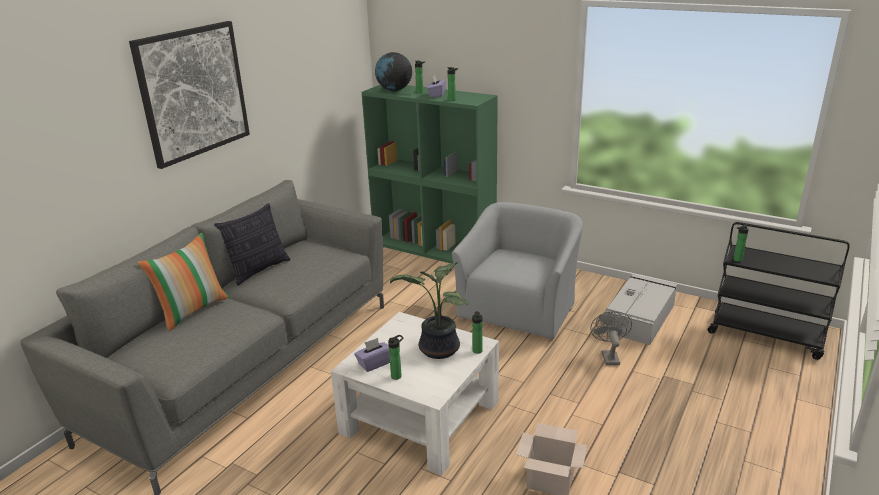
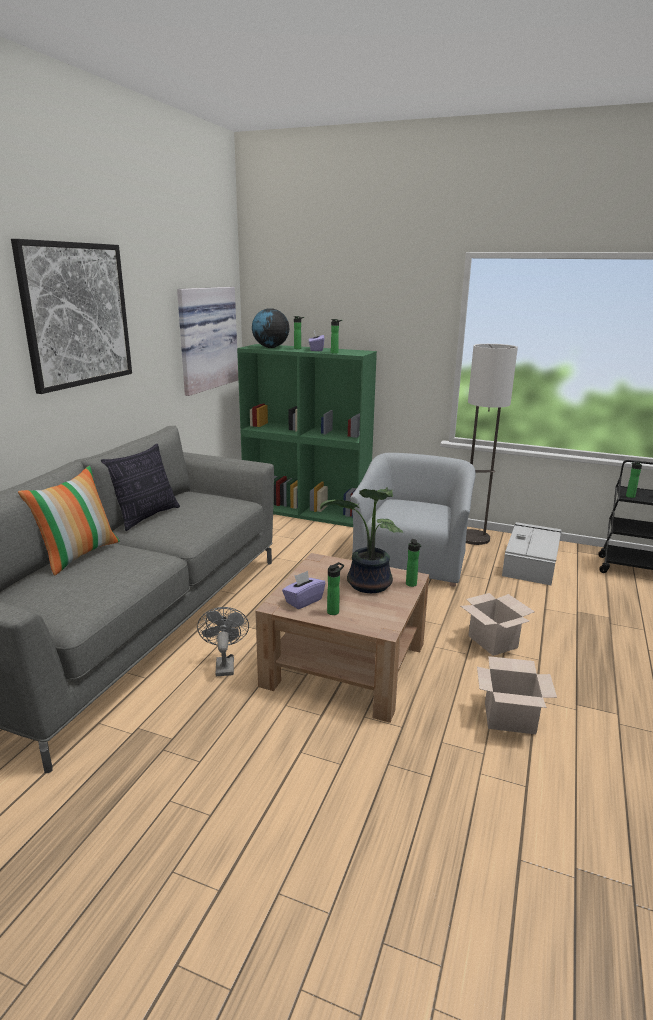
camera: 10 degrees left, 5 degrees down
white coffee table [331,312,499,476] -> brown coffee table [255,553,429,723]
grey fan [590,311,632,365] -> grey fan moved to [197,607,249,676]
none -> picture [177,287,238,396]
none -> cardboard box [461,593,535,656]
none -> floor lamp [466,344,518,545]

